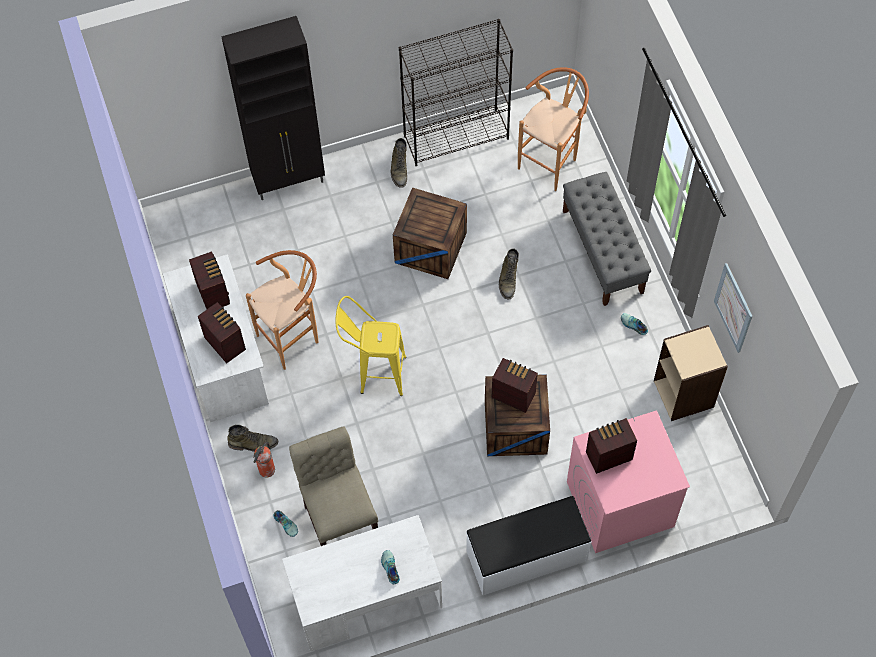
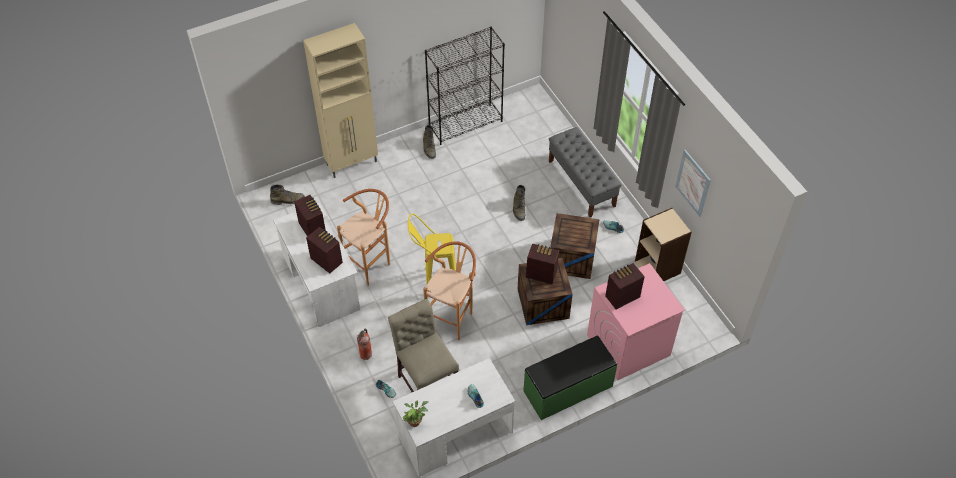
camera: 10 degrees left, 10 degrees down
black cabinet [221,16,325,200] -> beige cabinet [303,23,378,178]
green boot [227,425,278,452] -> green boot moved to [270,184,305,205]
crate [393,187,467,279] -> crate moved to [550,213,599,279]
white bench [466,496,592,595] -> green bench [523,336,617,420]
brown stool [518,67,589,191] -> brown stool moved to [423,242,476,340]
none -> potted plant [403,400,429,427]

